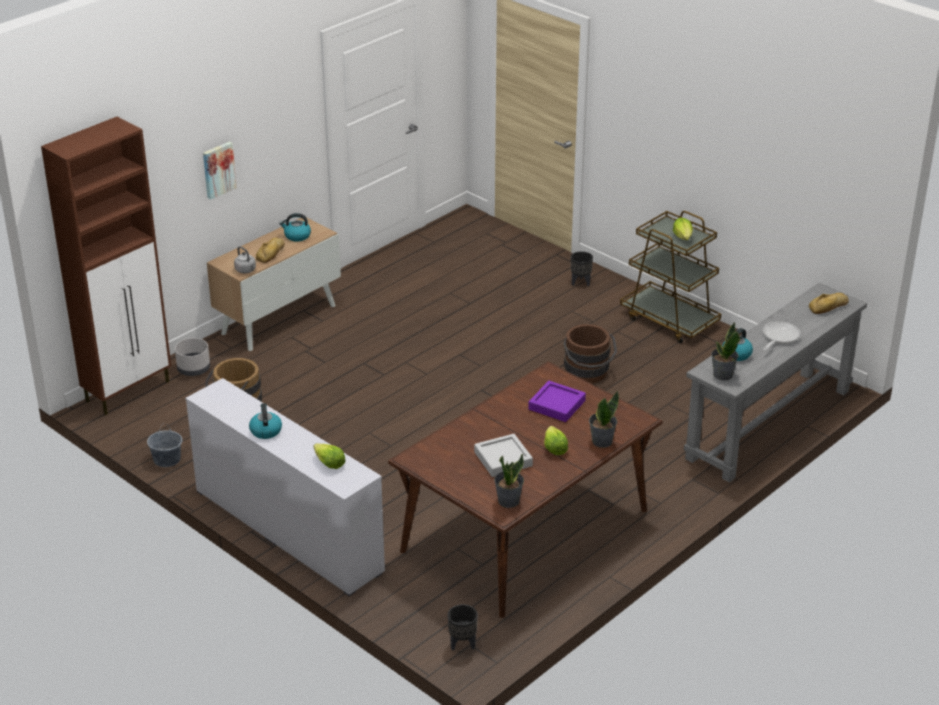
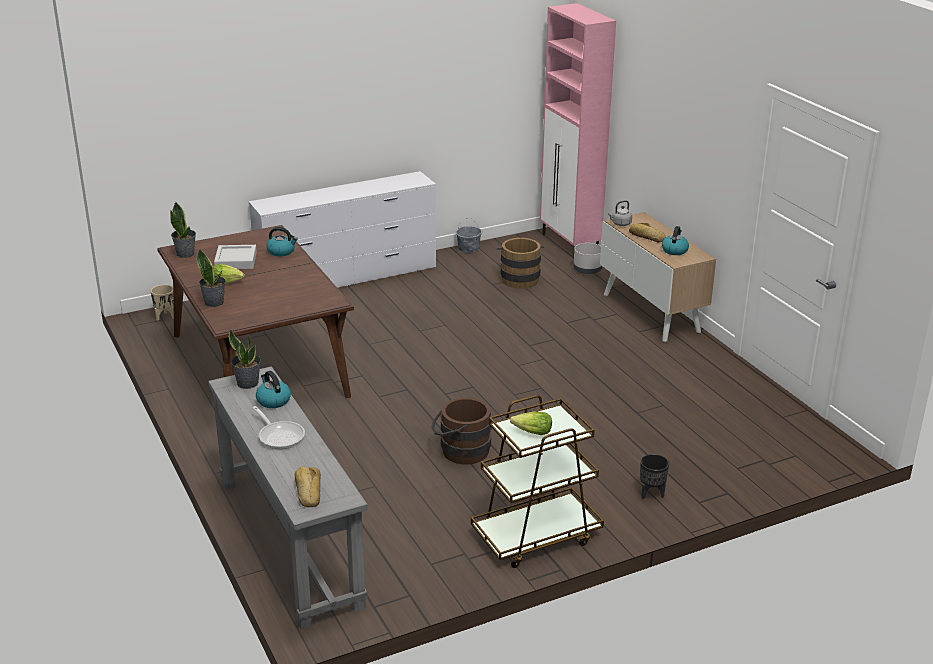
camera: 110 degrees right, 5 degrees down
brown cabinet [41,117,171,415] -> pink cabinet [540,3,616,248]
picture [203,141,237,200] -> none
kettle [249,403,282,439] -> kettle moved to [267,227,298,256]
lettuce [314,443,346,469] -> none
black planter [448,604,478,650] -> beige planter [151,285,174,321]
purple tray [528,381,586,422] -> none

